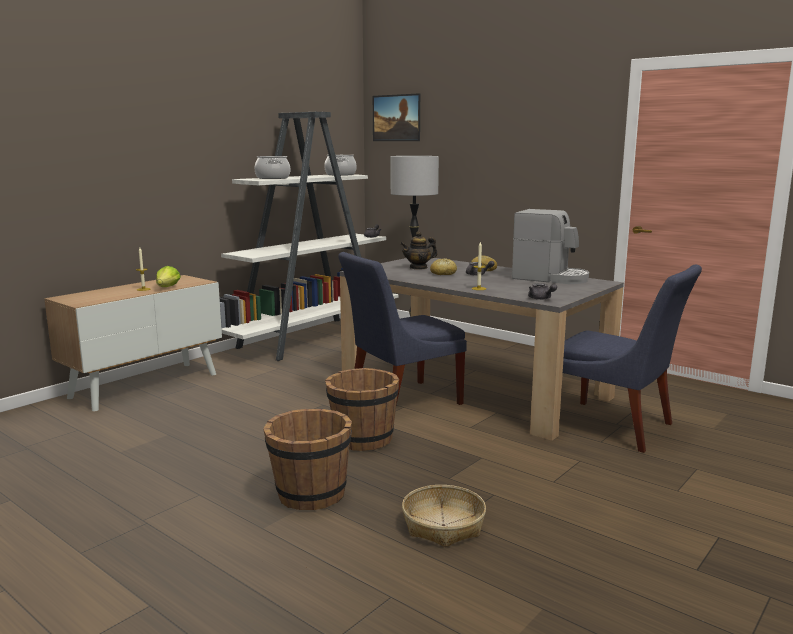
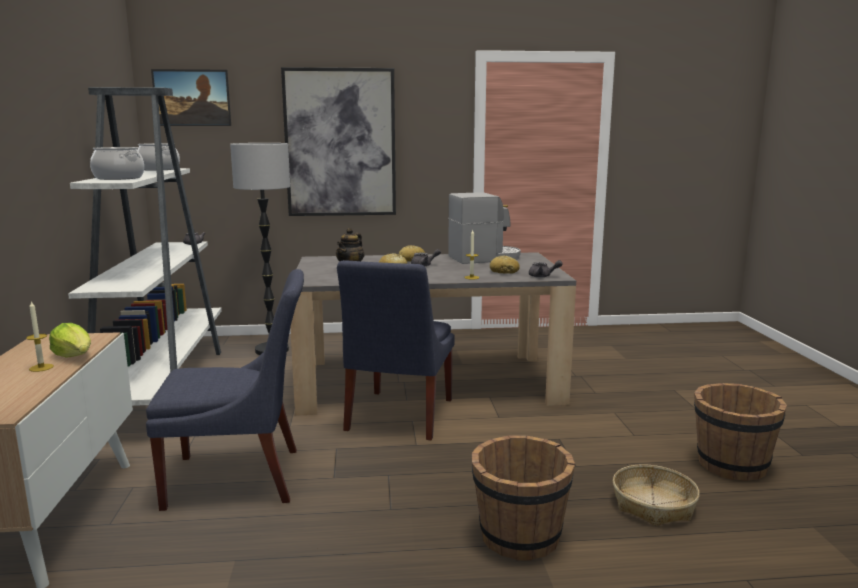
camera: 45 degrees left, 0 degrees up
brown bucket [325,368,399,451] -> brown bucket moved to [694,383,787,481]
blue chair [563,265,702,453] -> blue chair moved to [146,269,304,511]
none -> picture [281,67,396,216]
none -> bread [490,255,520,274]

